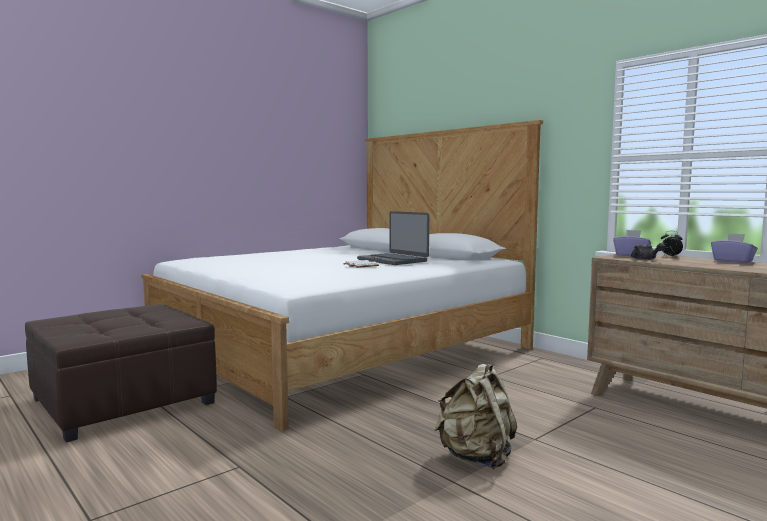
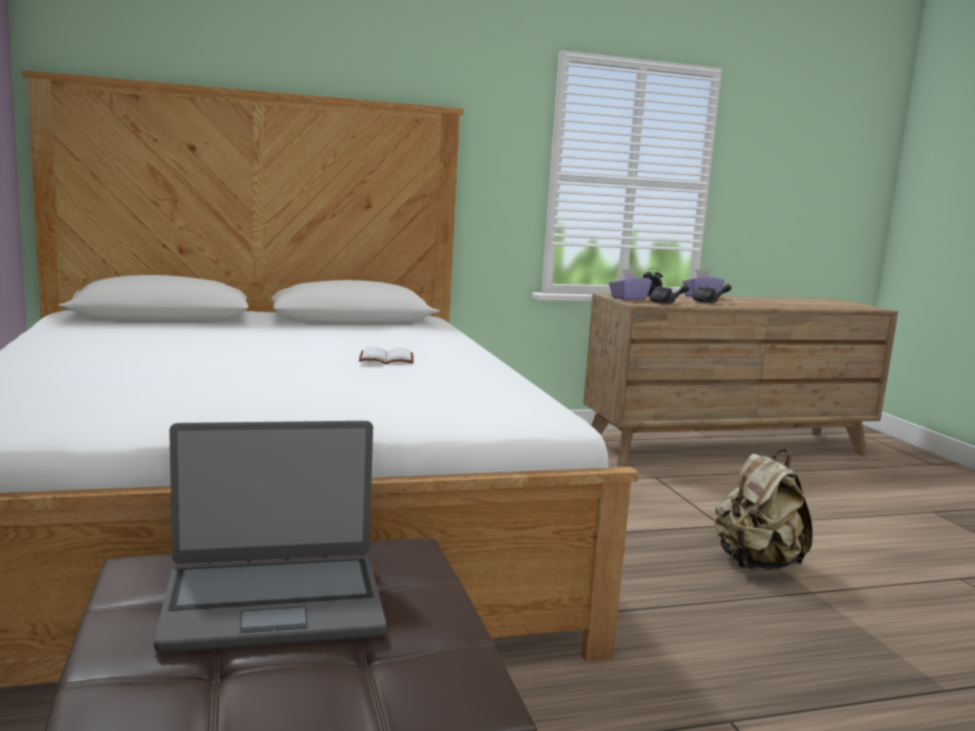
camera: 65 degrees left, 5 degrees up
laptop [357,211,429,265] -> laptop moved to [154,421,386,653]
none -> grey teapot [693,284,732,303]

